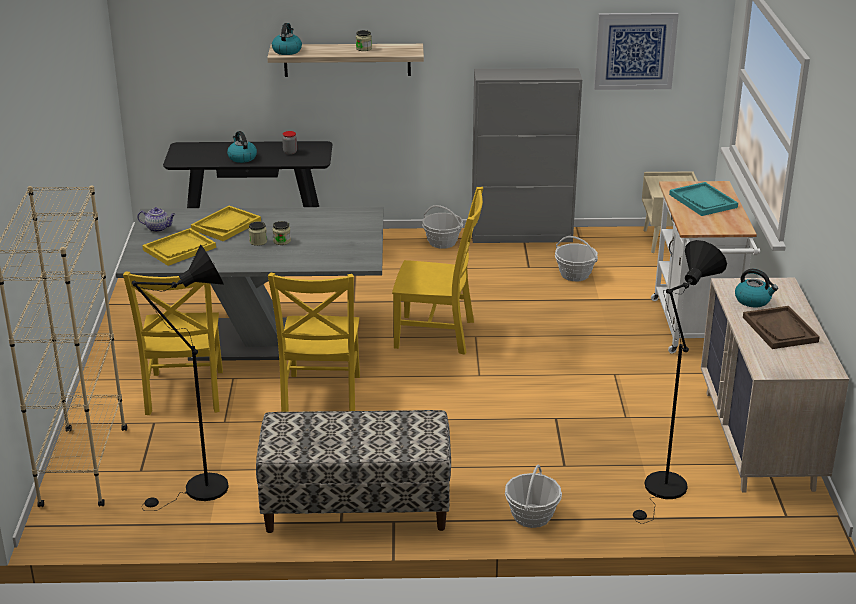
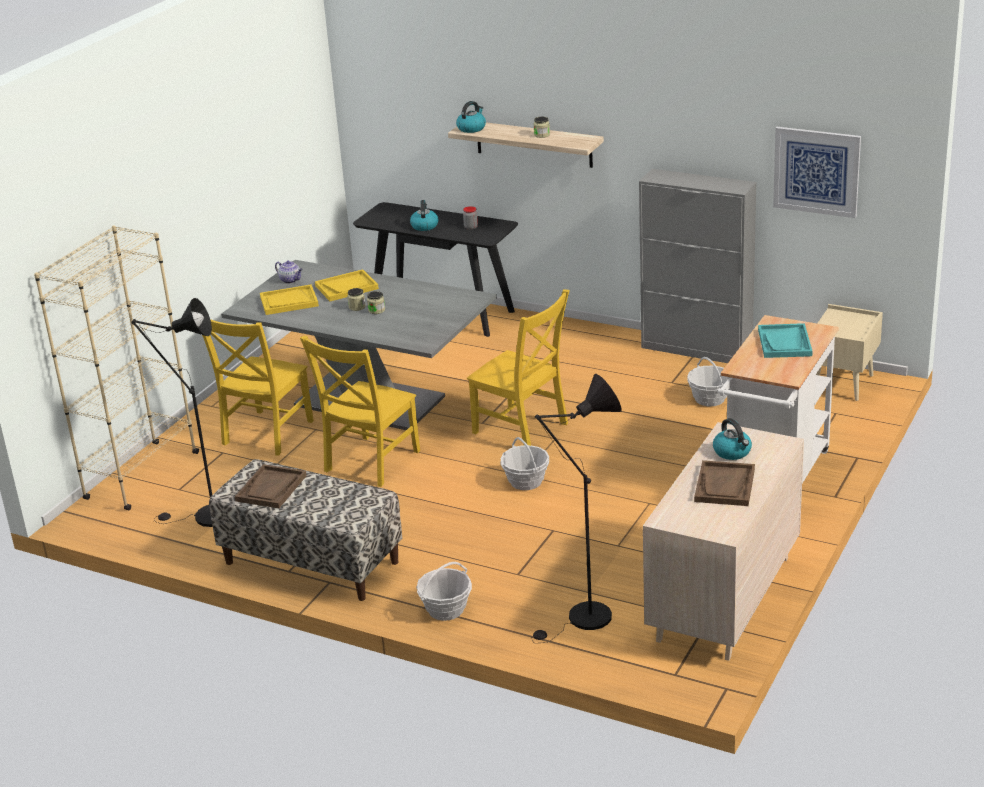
camera: 30 degrees right, 0 degrees up
basket [422,205,463,249] -> basket moved to [500,437,549,490]
none -> brown tray [235,464,307,508]

